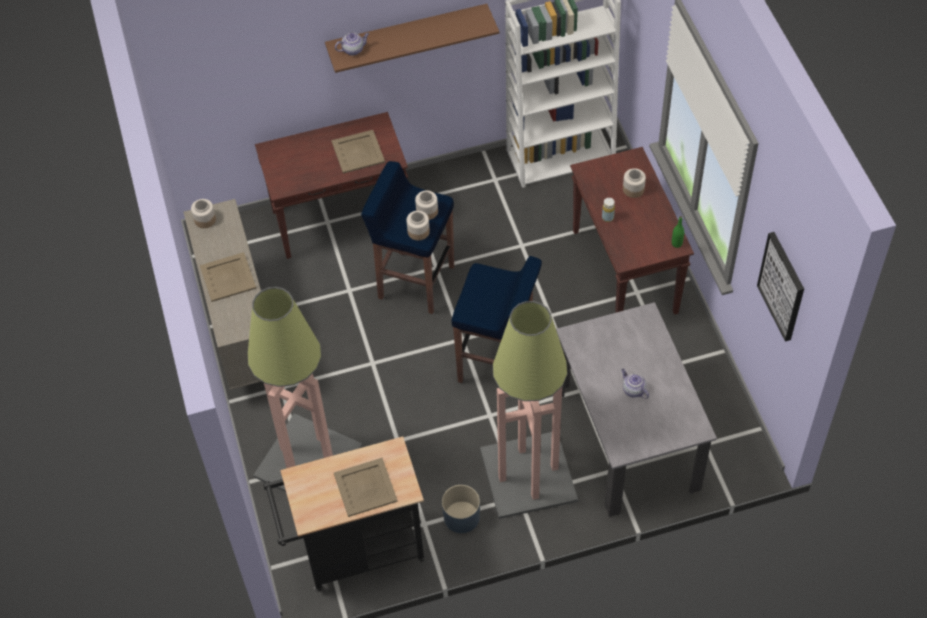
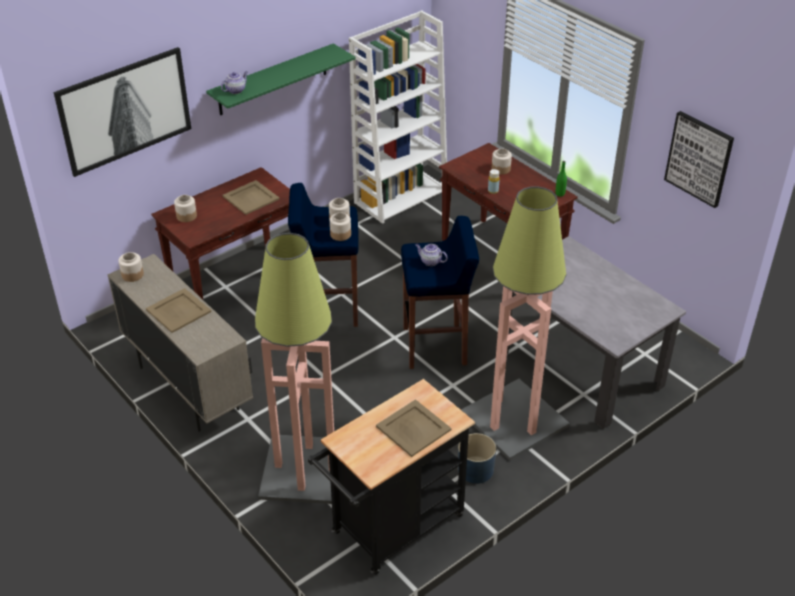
camera: 25 degrees left, 15 degrees down
brown shelf [325,4,499,73] -> green shelf [206,43,356,115]
teapot [621,369,649,399] -> teapot moved to [415,244,448,266]
none -> picture [54,47,191,177]
none -> jar [174,195,197,222]

